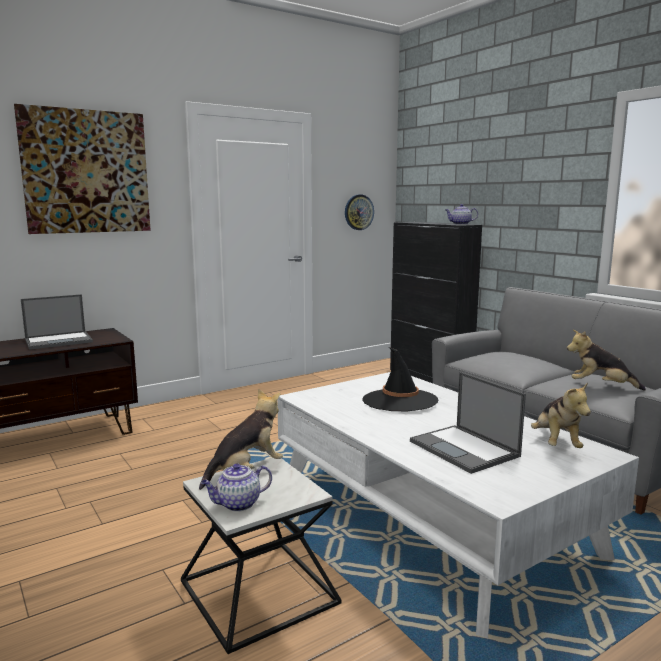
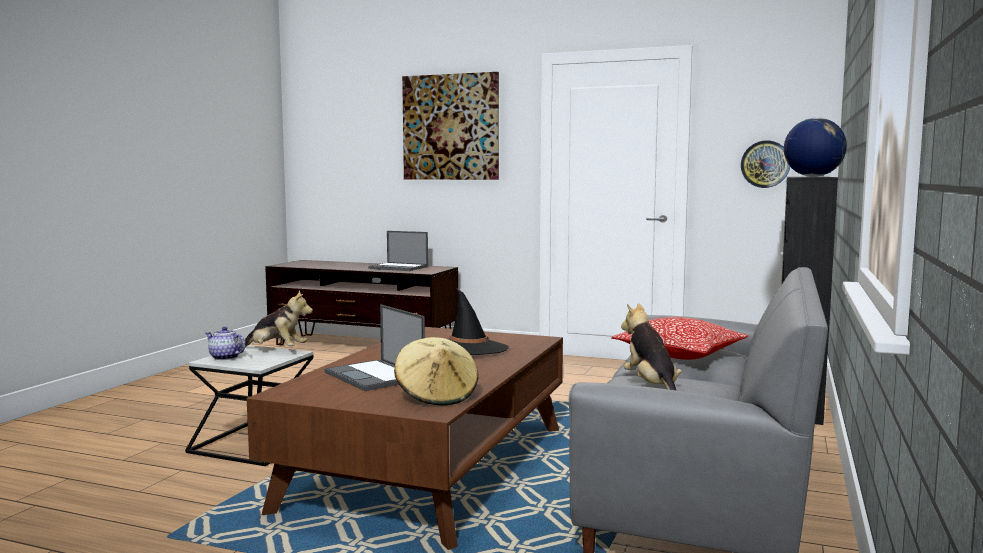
camera: 55 degrees right, 5 degrees down
white coffee table [277,372,639,638] -> brown coffee table [247,327,563,550]
laptop [410,372,526,474] -> laptop turned 60 degrees counterclockwise [325,304,425,391]
teapot [445,204,478,224] -> globe [784,118,847,177]
plush toy [531,382,591,448] -> beige hat [394,337,478,405]
none -> pillow [611,317,749,360]

